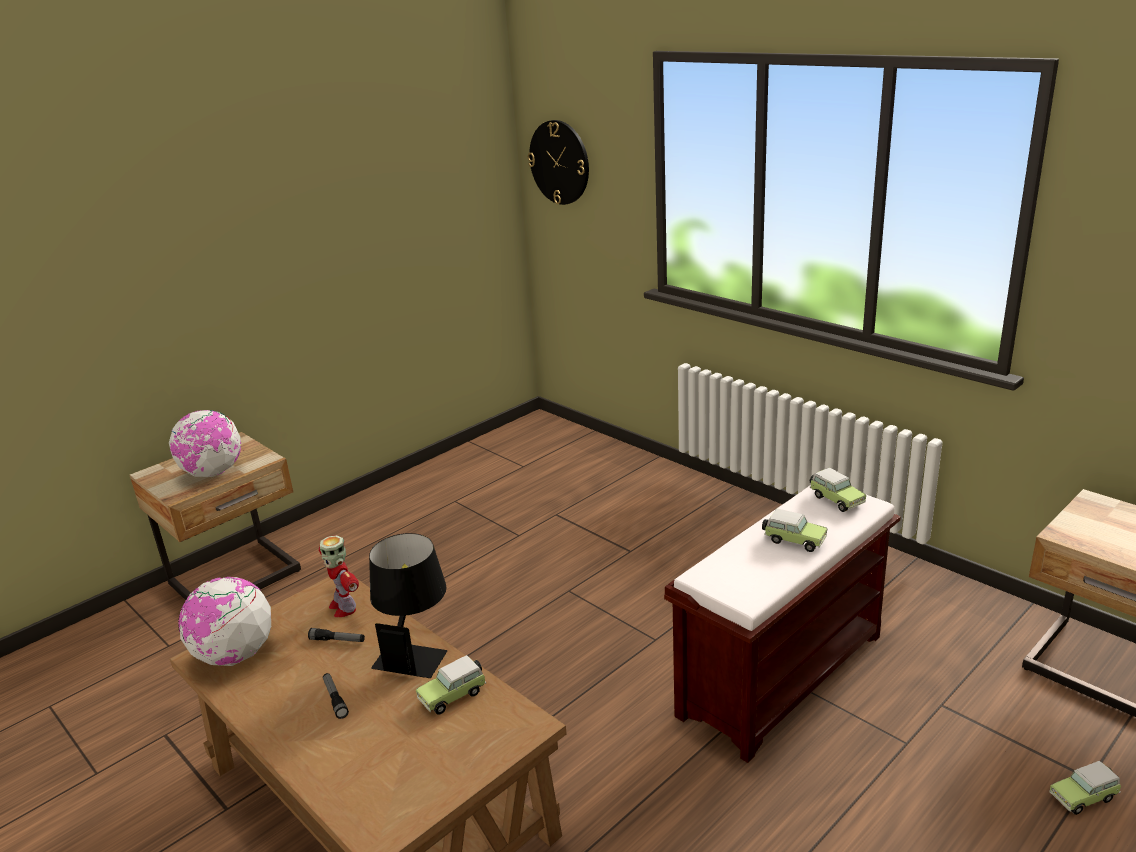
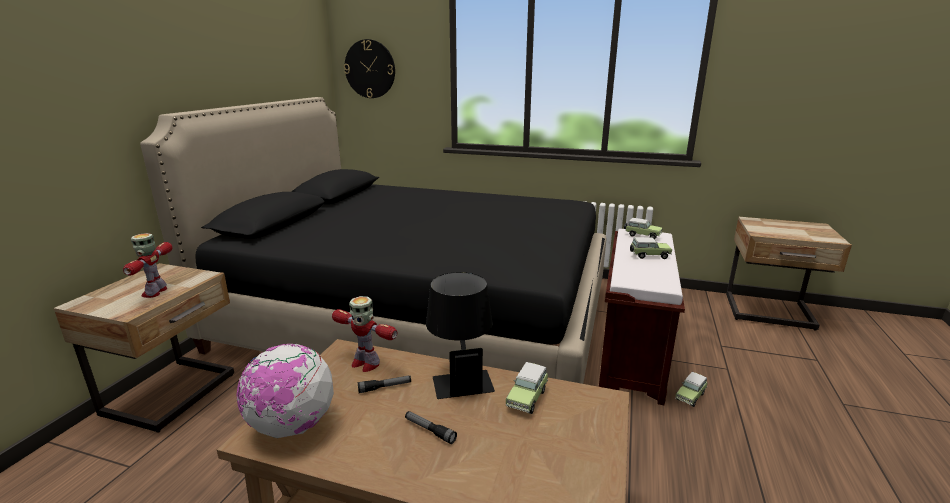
camera: 30 degrees left, 5 degrees down
globe [169,410,241,477] -> toy robot [123,233,173,298]
toy car [1049,761,1121,815] -> toy car moved to [675,372,707,407]
none -> black bed [140,97,607,384]

